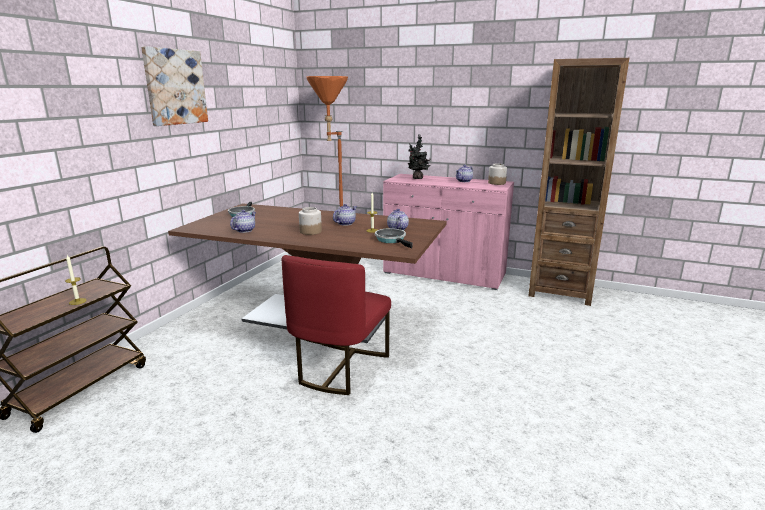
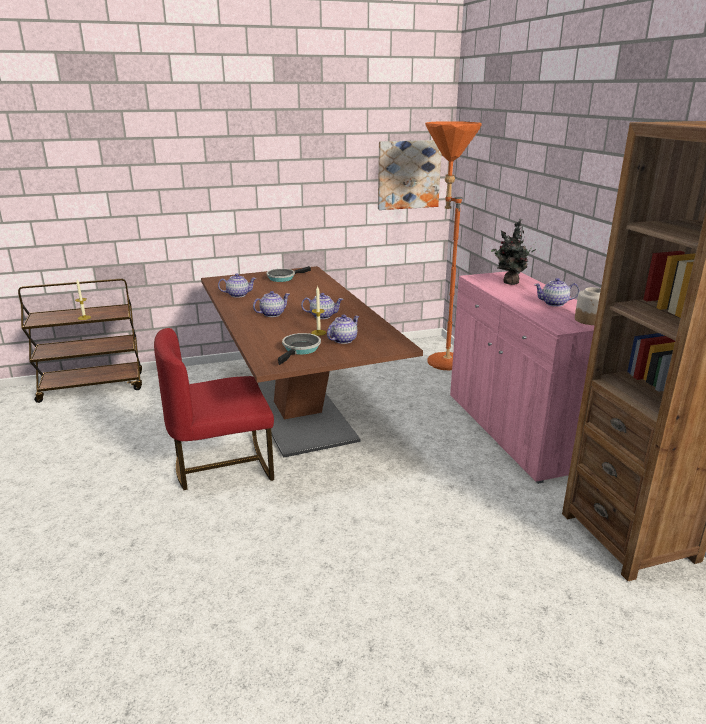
camera: 50 degrees right, 5 degrees up
picture [141,46,208,126] -> picture moved to [378,140,441,210]
jar [299,207,322,235] -> teapot [253,291,290,317]

